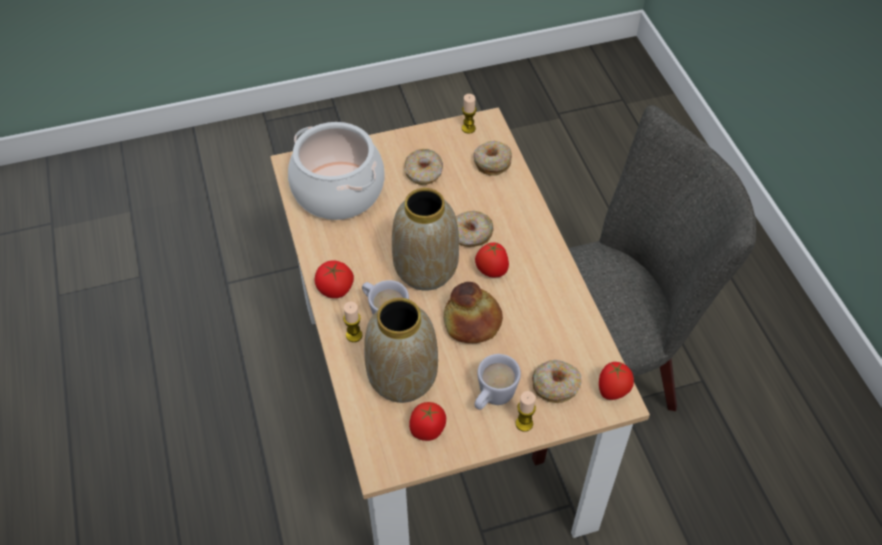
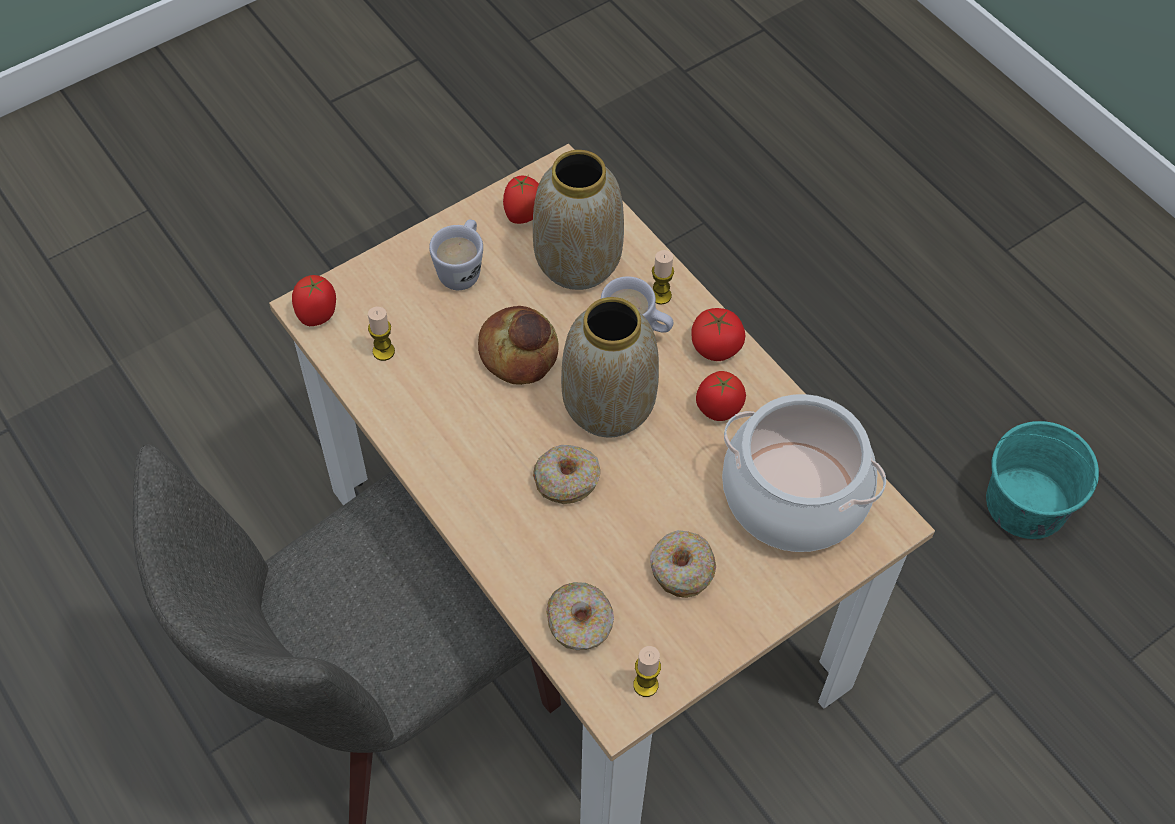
camera: 160 degrees right, 5 degrees up
tomato [475,242,509,278] -> tomato moved to [696,371,746,421]
candle [516,391,536,432] -> candle moved to [368,307,395,361]
donut [532,360,582,403] -> none
none -> turquoise bucket [986,421,1099,539]

